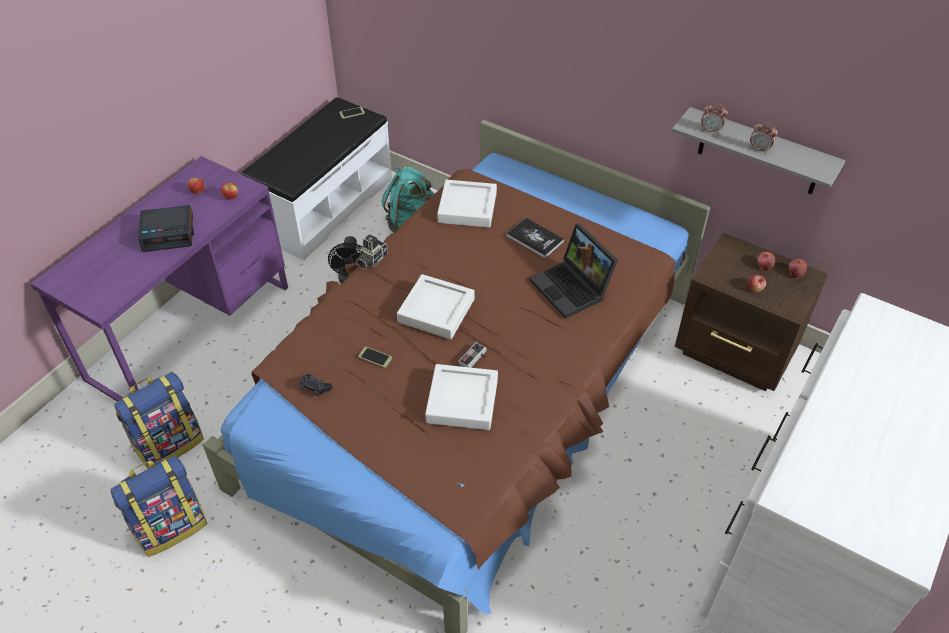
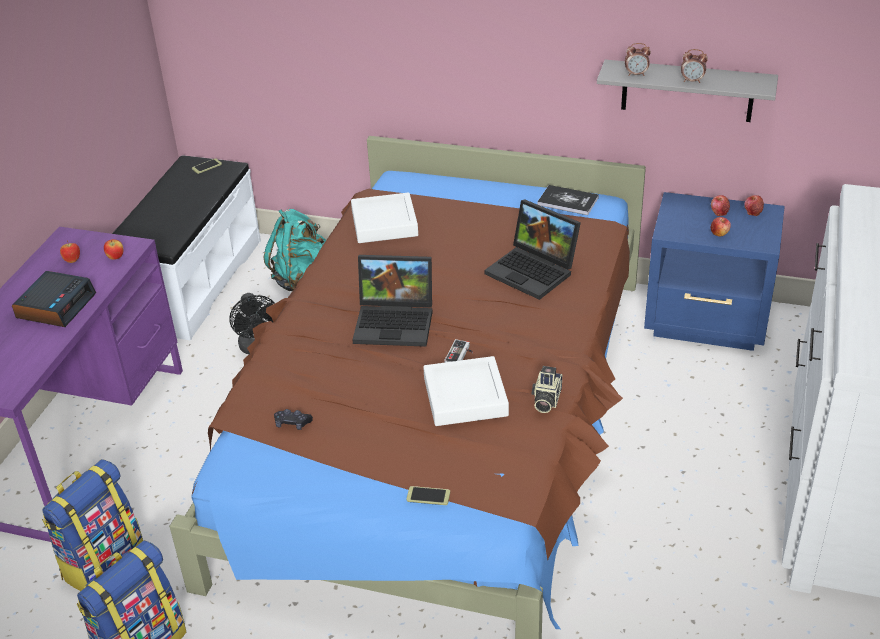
camera: 15 degrees left, 10 degrees down
alarm clock [138,205,194,252] -> alarm clock turned 45 degrees counterclockwise [12,271,96,327]
camera [356,234,388,269] -> camera moved to [531,366,562,413]
phone [358,347,392,368] -> phone moved to [407,486,450,505]
white tray [397,274,474,339] -> laptop [352,255,432,347]
book [507,218,564,258] -> book moved to [537,185,599,215]
brown nightstand [675,233,828,391] -> blue nightstand [644,192,785,351]

